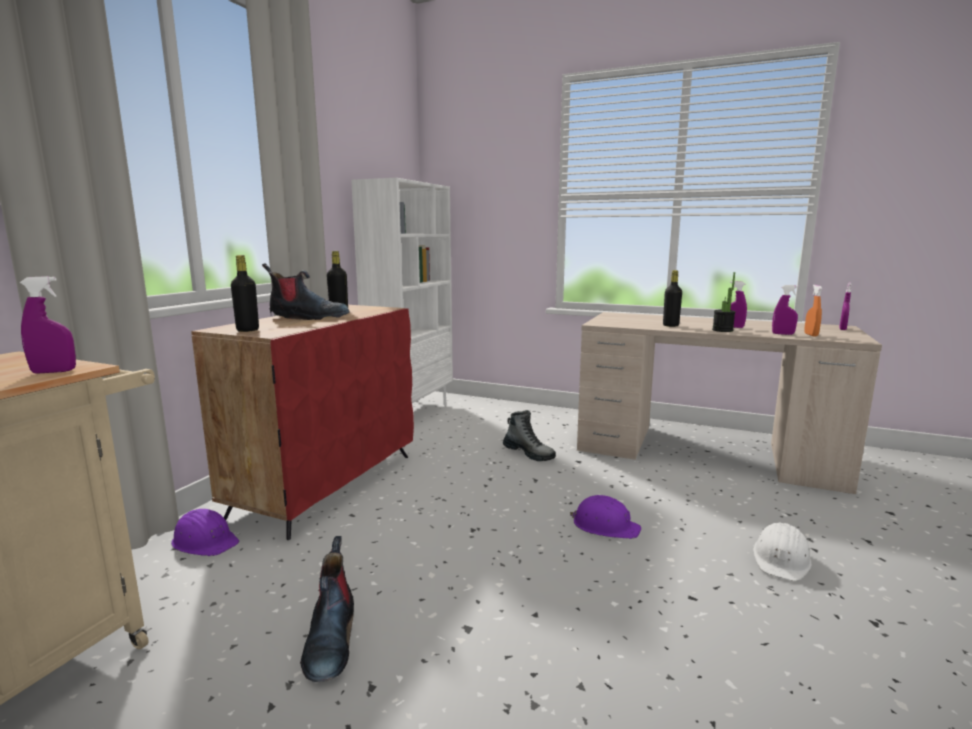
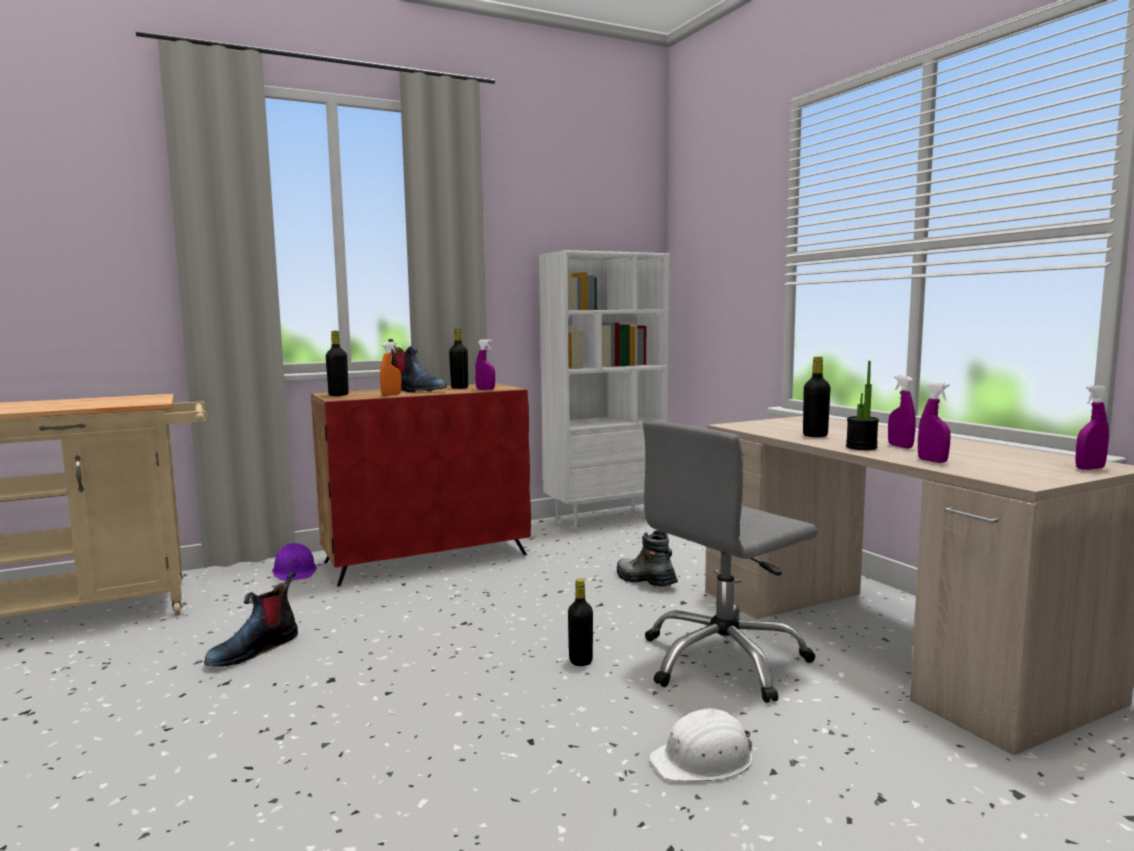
camera: 40 degrees right, 5 degrees down
purple spray bottle [20,276,76,374] -> purple spray bottle moved to [475,339,495,390]
boot [503,410,556,461] -> boot turned 150 degrees clockwise [617,530,678,587]
purple hard hat [570,495,641,539] -> black bottle [568,579,593,666]
orange spray bottle [805,285,823,336] -> orange spray bottle moved to [380,342,401,396]
none -> grey office chair [643,421,817,703]

